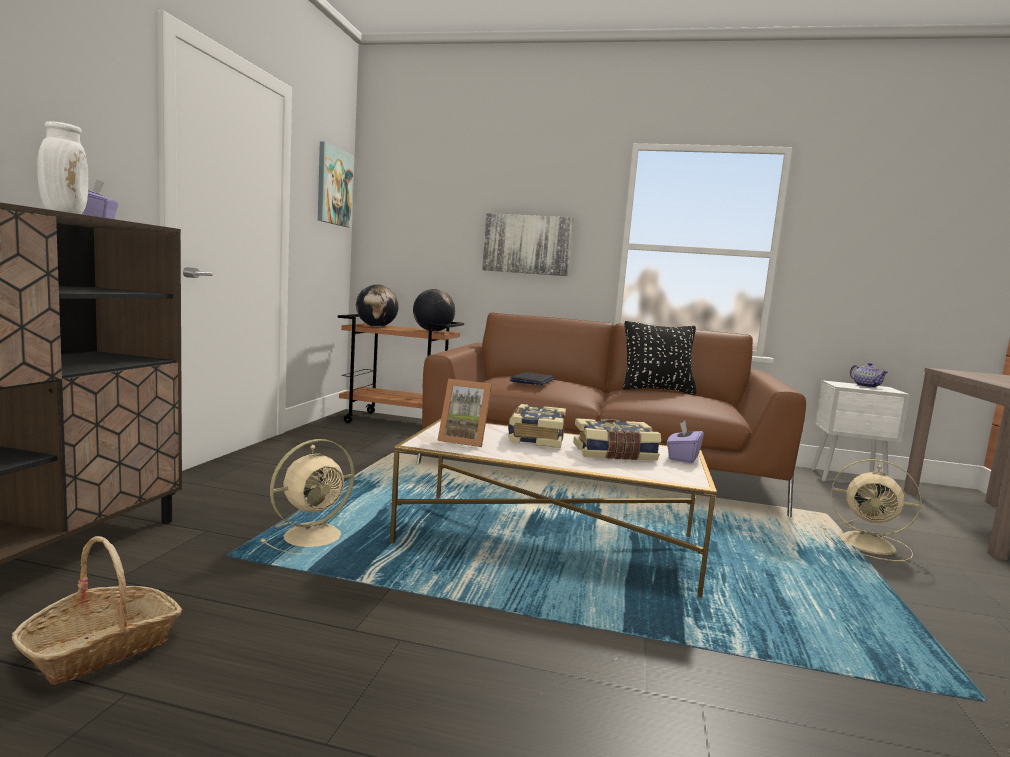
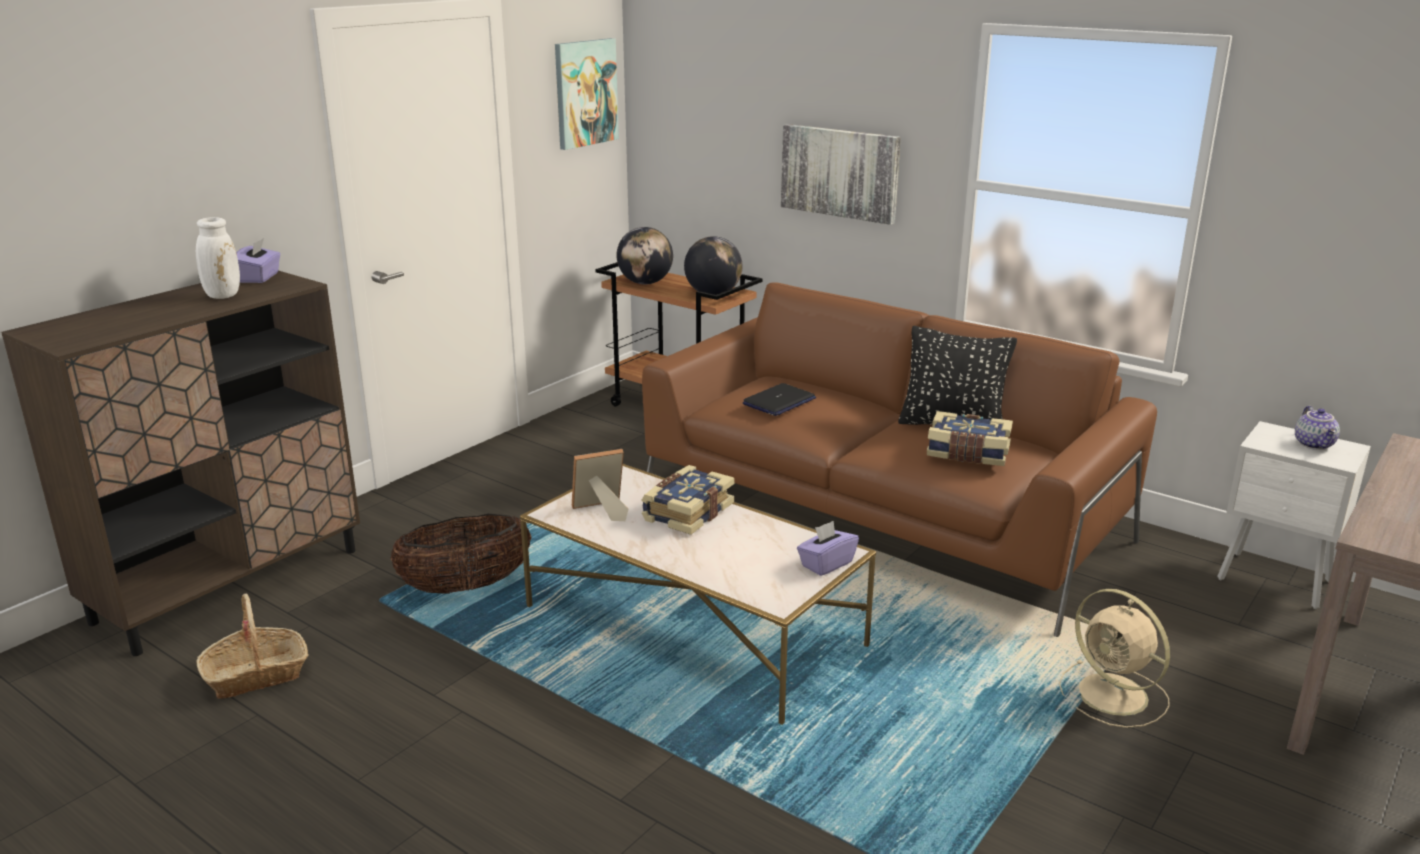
camera: 25 degrees right, 15 degrees up
beige fan [260,439,354,554] -> basket [391,514,532,594]
picture frame [437,379,492,447] -> picture frame turned 120 degrees clockwise [572,449,628,521]
book [573,418,661,460] -> book moved to [927,411,1013,466]

